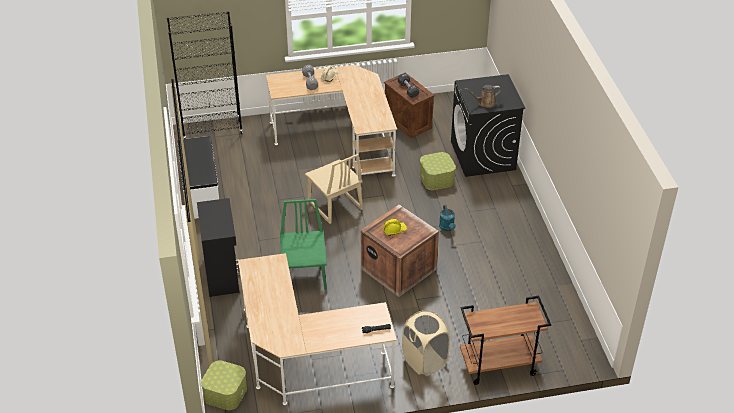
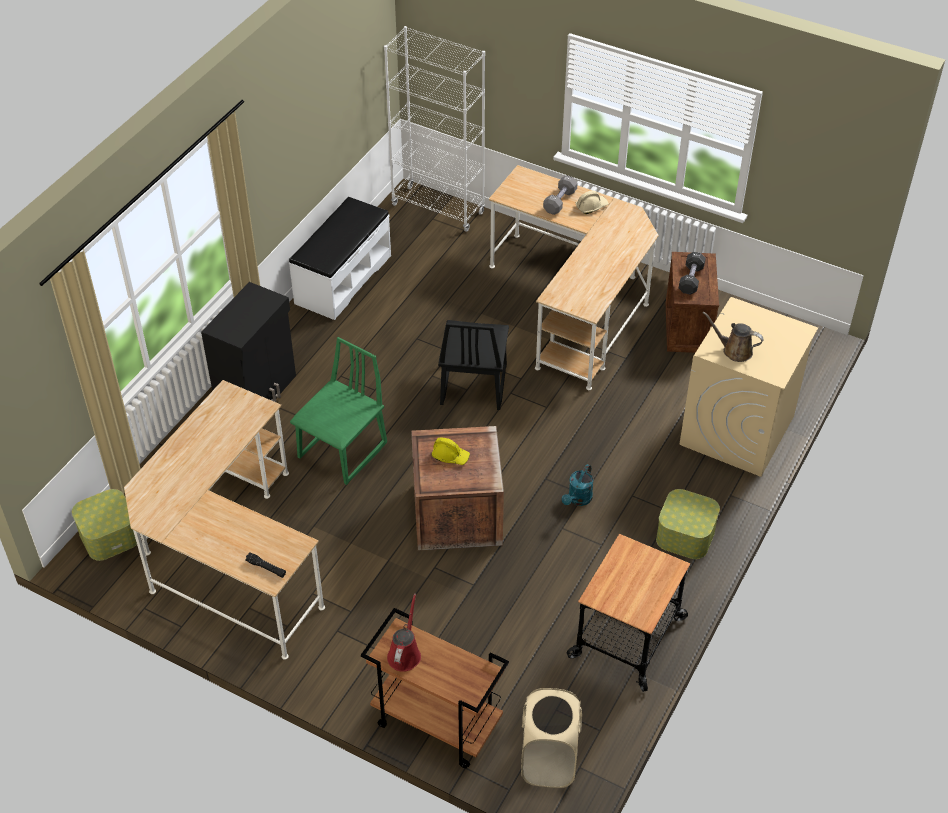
camera: 40 degrees right, 5 degrees up
black bookcase [167,11,243,139] -> white bookcase [384,26,485,232]
beige chair [305,154,363,224] -> black chair [438,320,509,410]
beige laundry basket [402,310,450,376] -> beige laundry basket moved to [521,688,582,788]
storage box [420,152,456,190] -> storage box moved to [656,489,720,559]
black washing machine [451,74,525,177] -> beige washing machine [680,297,818,477]
none -> red watering can [387,594,421,672]
none -> cart [567,534,691,692]

